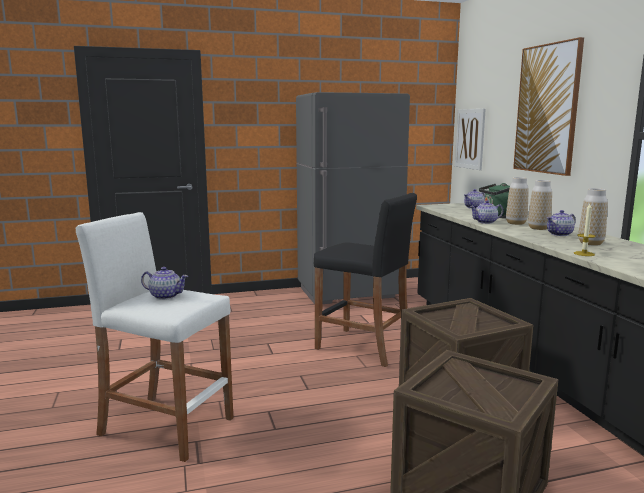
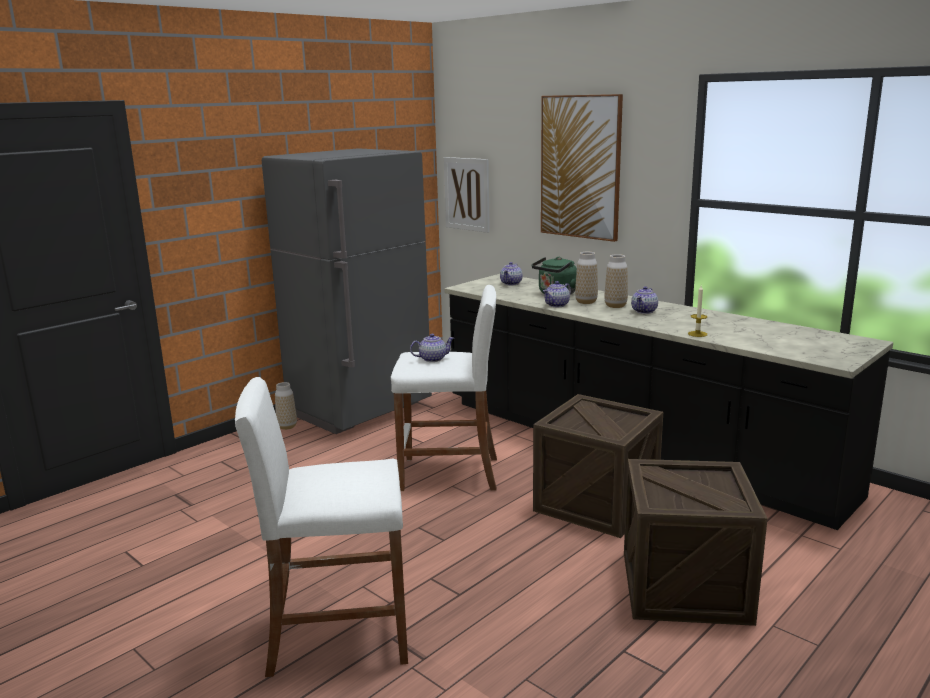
camera: 30 degrees left, 5 degrees up
teapot [141,267,188,300] -> teapot moved to [410,334,454,362]
black stool [314,193,417,367] -> white stool [391,285,497,491]
vase [579,188,608,246] -> vase moved to [275,382,297,430]

